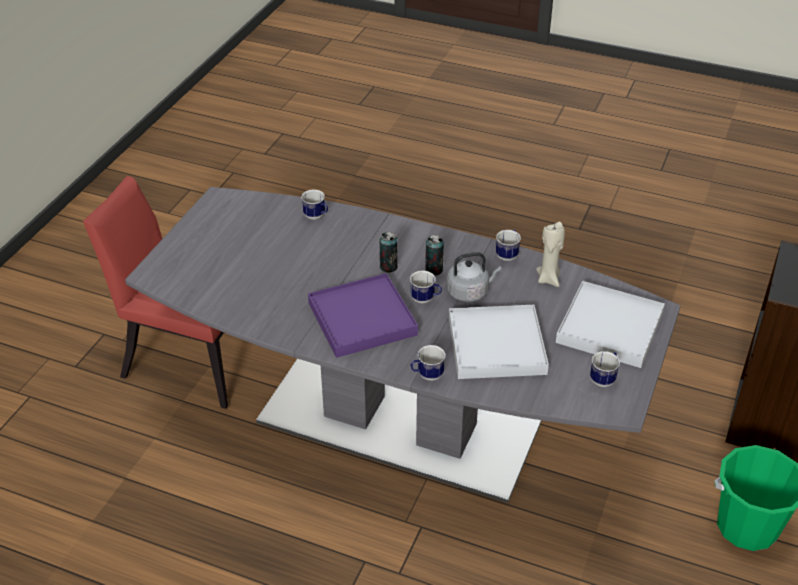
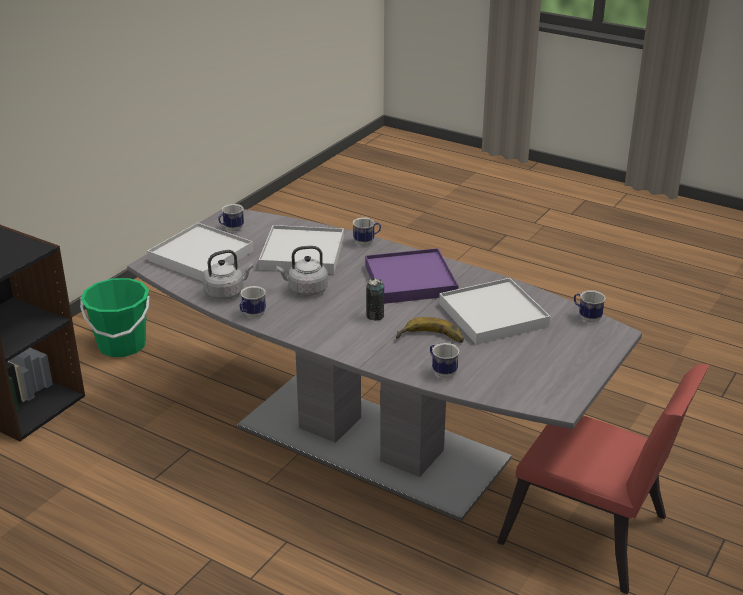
camera: 170 degrees left, 10 degrees down
mug [410,271,442,303] -> mug moved to [574,290,606,322]
can [425,235,444,276] -> none
beige candle [536,222,565,287] -> grey kettle [203,250,253,300]
none -> banana [396,317,464,343]
none -> white tray [439,278,550,345]

